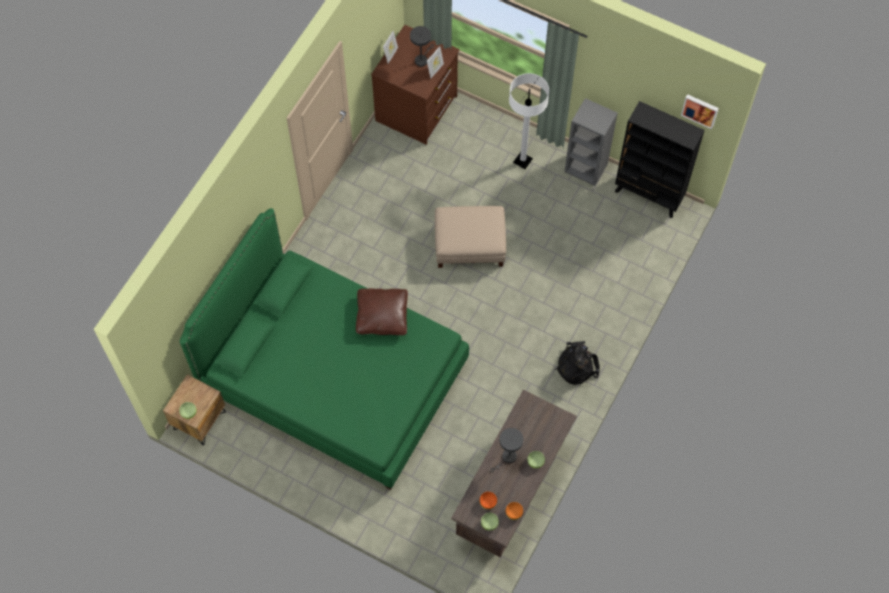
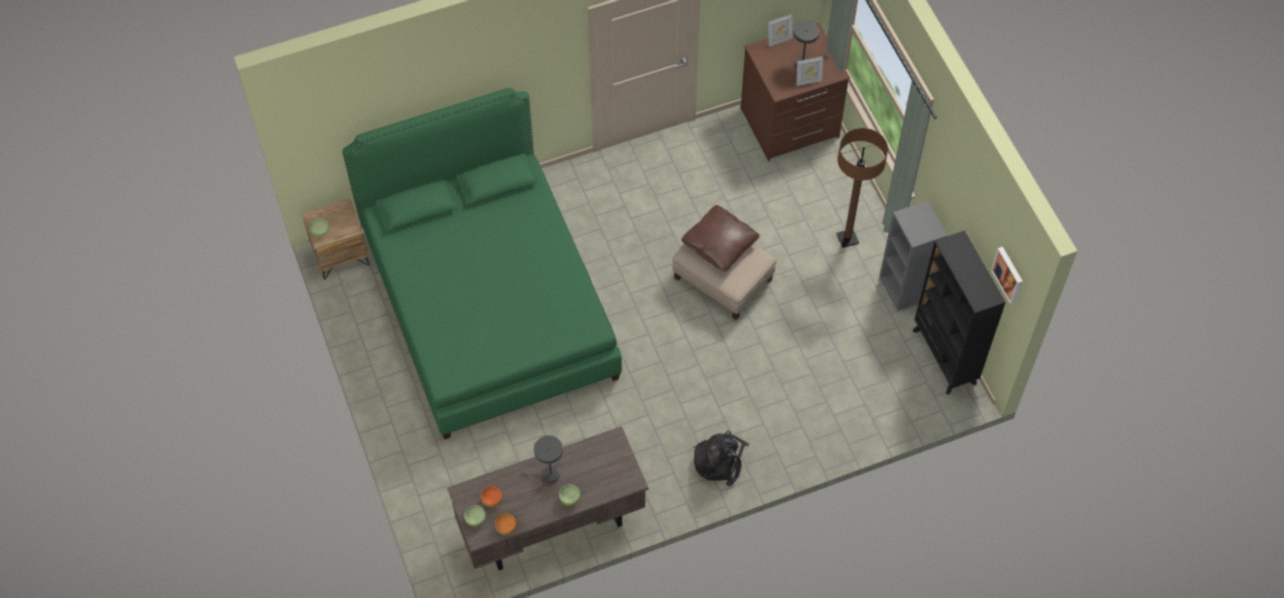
camera: 40 degrees right, 5 degrees down
brown pillow [356,288,408,335] -> brown pillow moved to [681,205,760,272]
white floor lamp [509,73,549,169] -> brown floor lamp [836,128,888,248]

